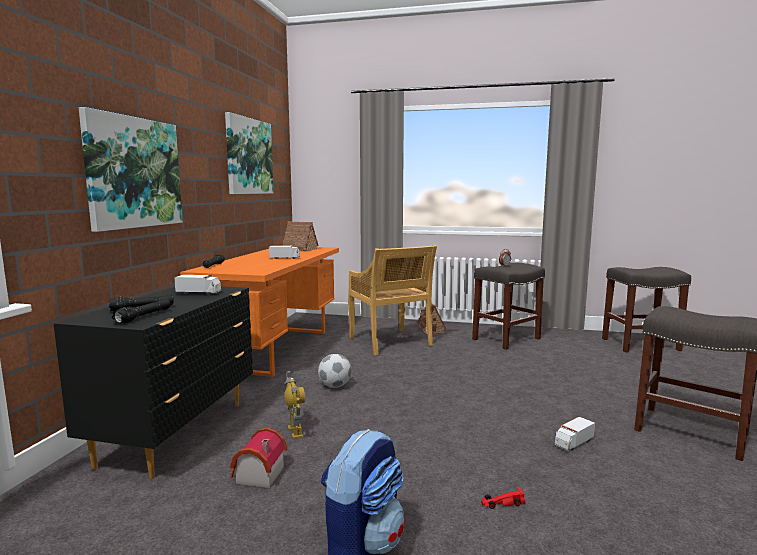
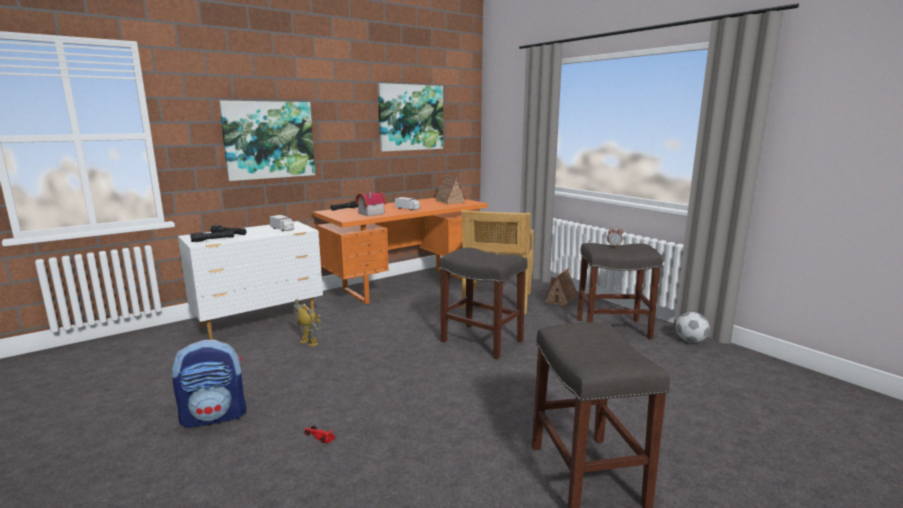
camera: 40 degrees right, 5 degrees up
black dresser [54,286,253,479] -> white dresser [178,221,323,340]
toy house [230,428,287,488] -> toy house moved to [355,191,387,216]
toy robot [285,370,305,439] -> toy robot turned 75 degrees counterclockwise [293,299,321,347]
football [318,354,352,388] -> football moved to [676,312,710,343]
toy truck [555,417,595,451] -> none
grey stool [602,267,691,352] -> grey stool moved to [439,247,528,359]

